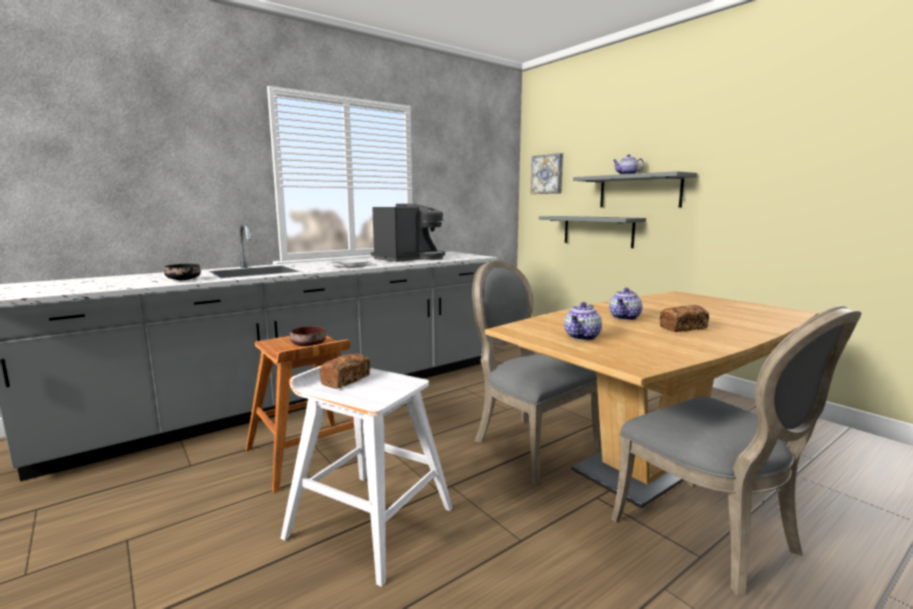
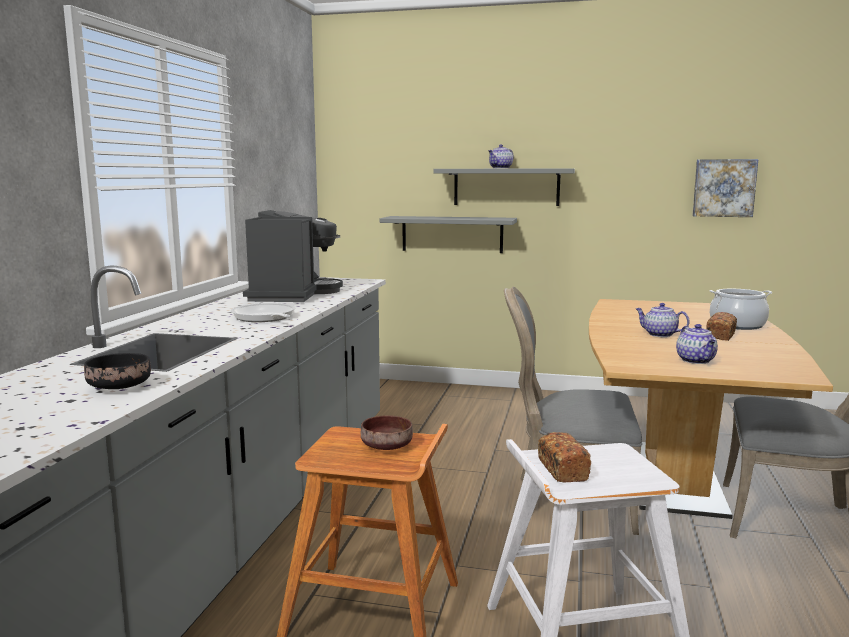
camera: 40 degrees left, 0 degrees up
picture [531,153,563,194] -> picture moved to [692,159,758,217]
teapot [609,288,643,320] -> teapot turned 135 degrees clockwise [635,303,690,337]
none -> cooking pot [710,289,772,330]

